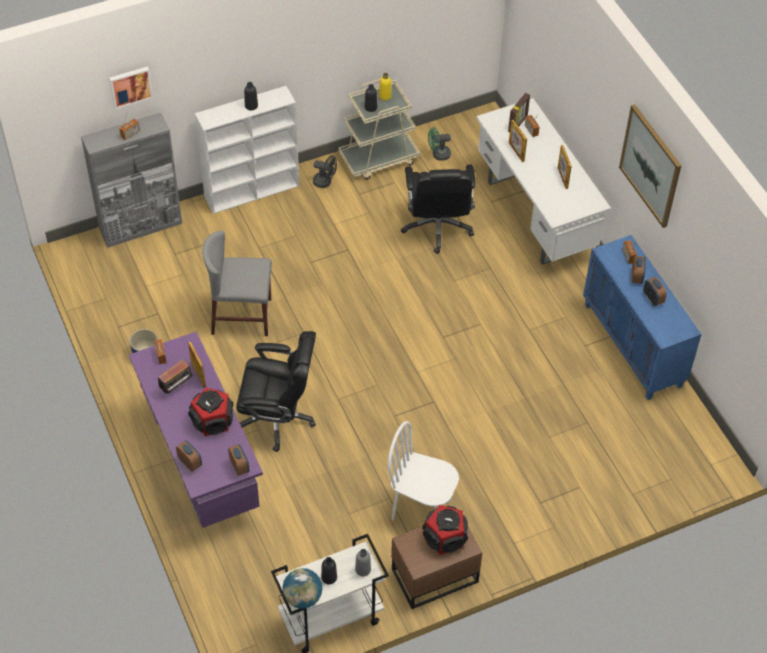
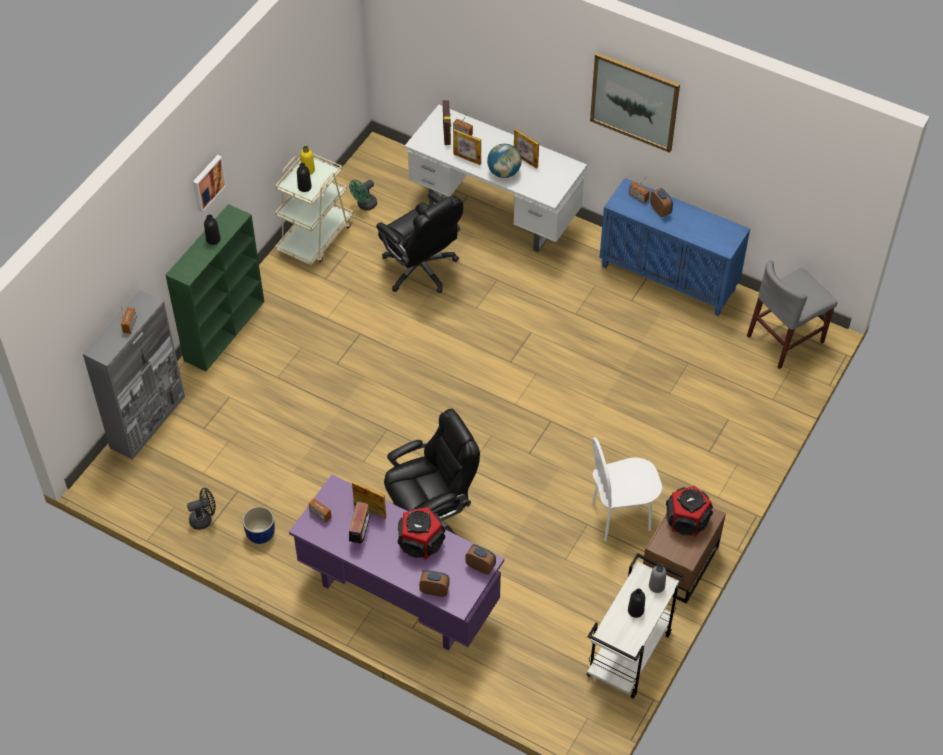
camera: 35 degrees left, 0 degrees up
picture [109,66,153,109] -> picture moved to [193,155,227,213]
white bookcase [195,86,299,214] -> green bookcase [165,204,264,371]
grey chair [202,231,272,336] -> grey chair moved to [747,260,837,369]
globe [283,568,322,609] -> globe moved to [487,144,521,178]
black fan [313,155,337,188] -> black fan moved to [187,488,216,530]
alarm clock [643,277,667,306] -> none

